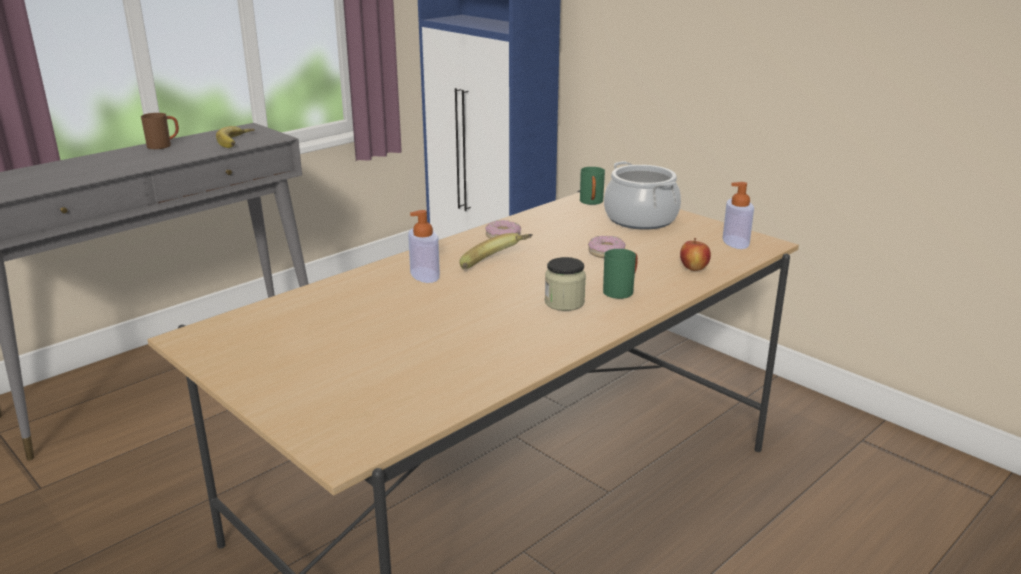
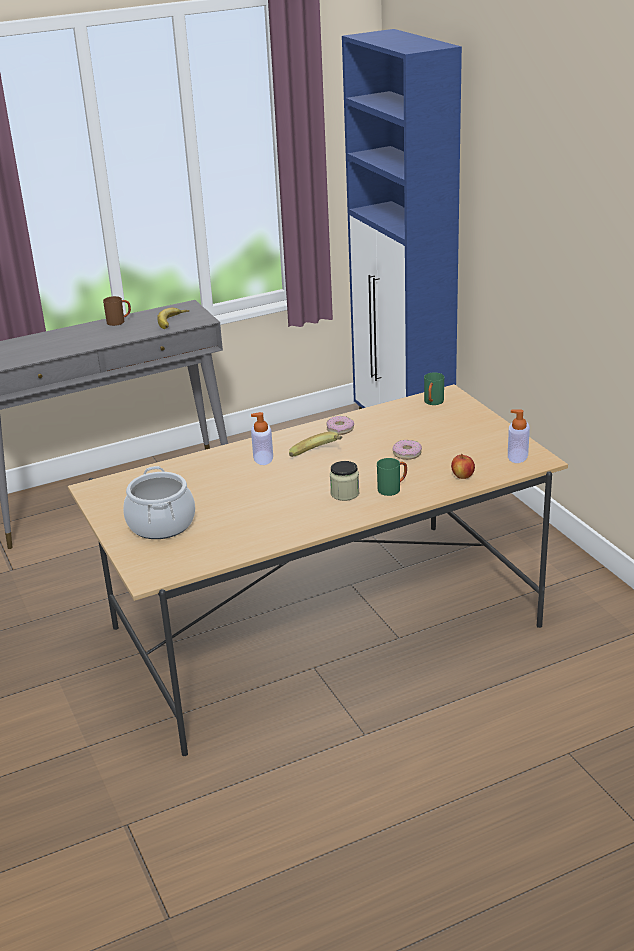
camera: 20 degrees right, 5 degrees up
cooking pot [604,161,681,230] -> cooking pot moved to [123,466,195,539]

